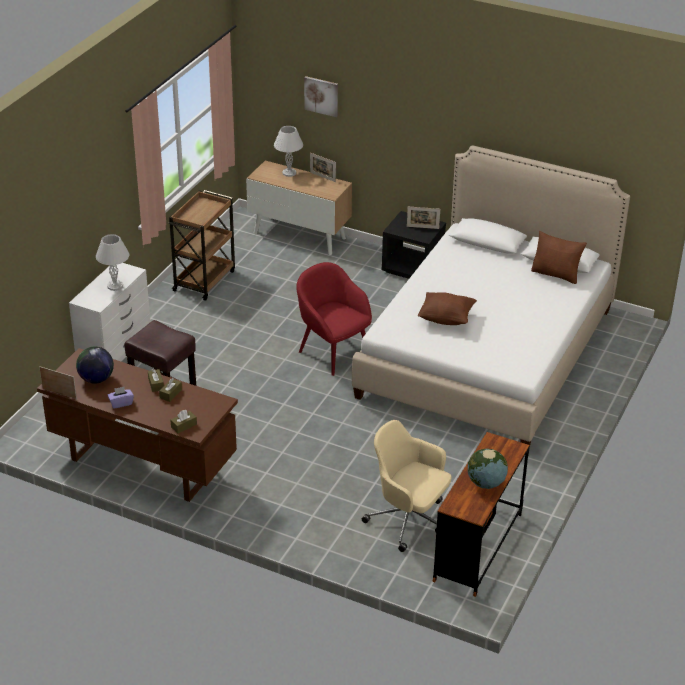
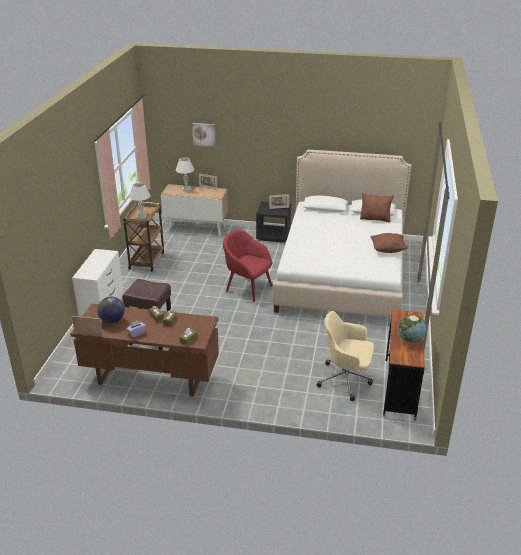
camera: 15 degrees left, 5 degrees down
white table lamp [96,234,130,291] -> white table lamp moved to [129,182,150,219]
brown pillow [418,292,477,325] -> brown pillow moved to [370,233,408,253]

